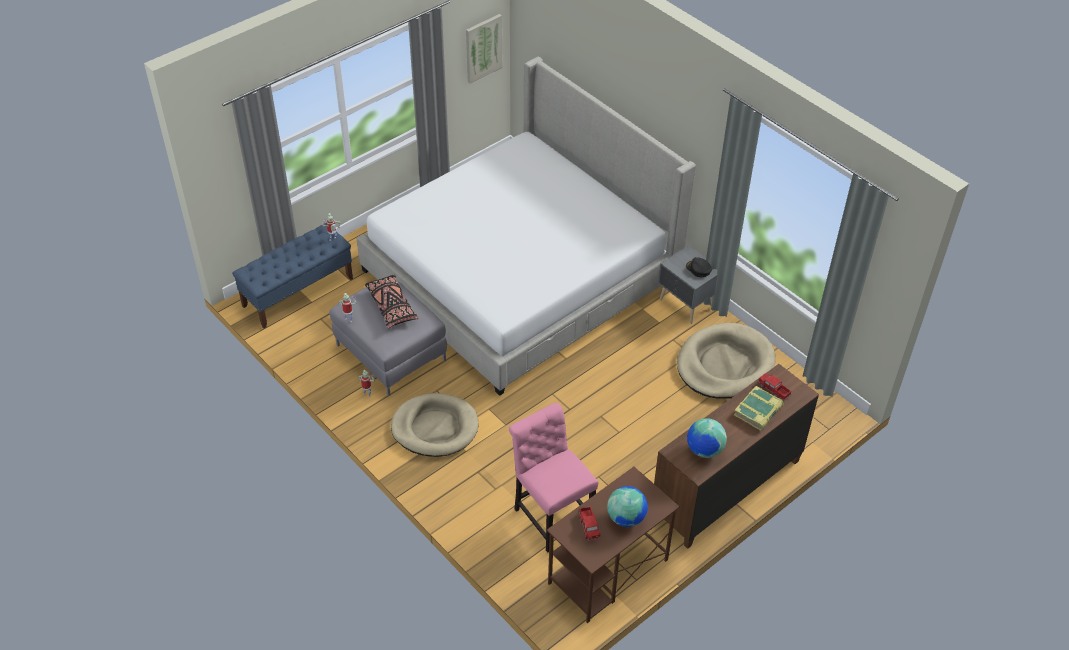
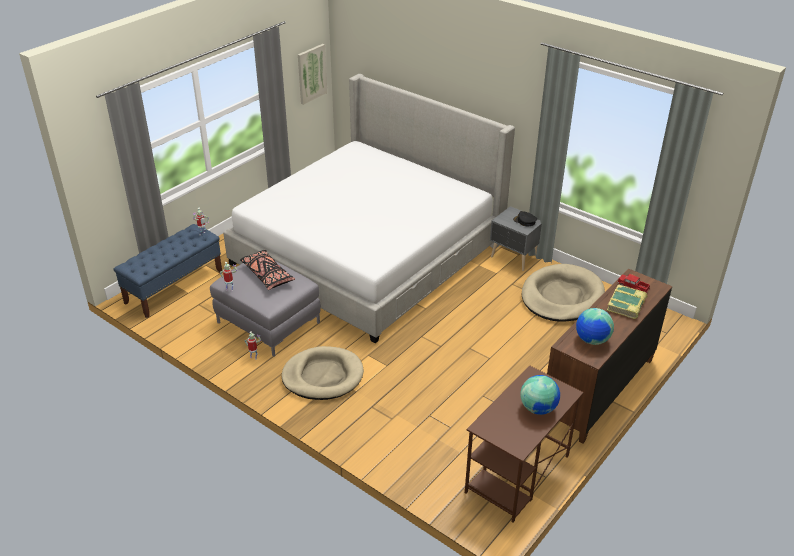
camera: 10 degrees left, 10 degrees down
pink chair [509,403,599,552] -> none
toy truck [579,506,600,541] -> none

